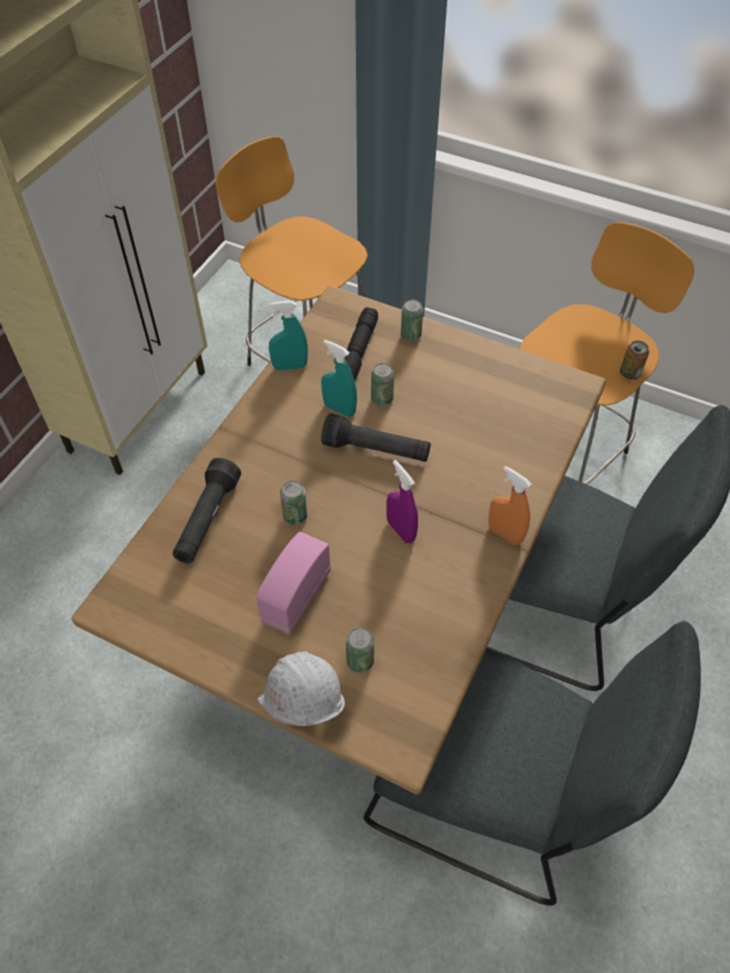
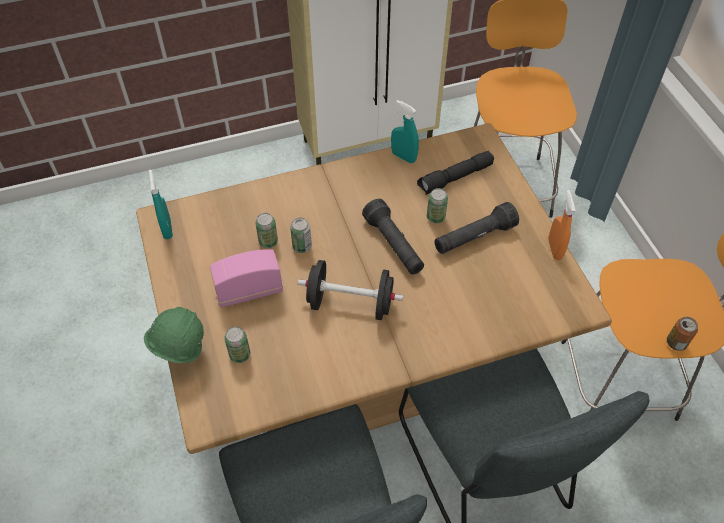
camera: 45 degrees right, 0 degrees up
black flashlight [173,458,241,563] -> black flashlight moved to [435,202,519,254]
white hard hat [257,652,345,726] -> green hard hat [144,307,204,363]
turquoise spray bottle [321,340,357,417] -> turquoise spray bottle moved to [149,170,173,239]
purple spray bottle [386,460,418,543] -> black dumbbell [298,260,403,320]
can [401,299,423,341] -> can moved to [255,213,278,248]
orange spray bottle [488,466,532,545] -> orange spray bottle moved to [548,190,575,260]

